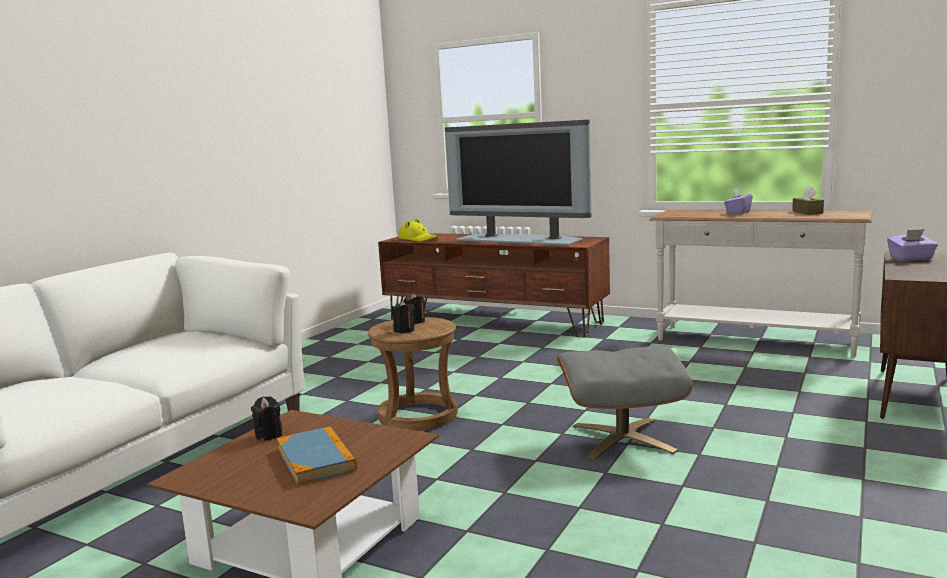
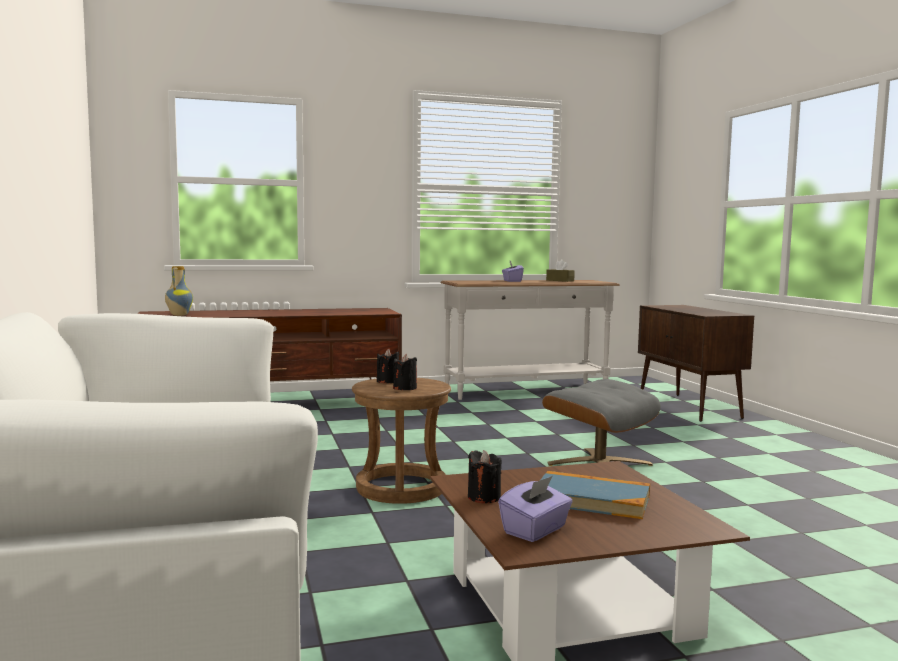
camera: 45 degrees left, 5 degrees down
yellow hat [398,218,439,241] -> vase [165,266,193,316]
television [445,120,592,246] -> none
purple tissue box [887,229,938,261] -> purple tissue box moved to [498,476,573,542]

